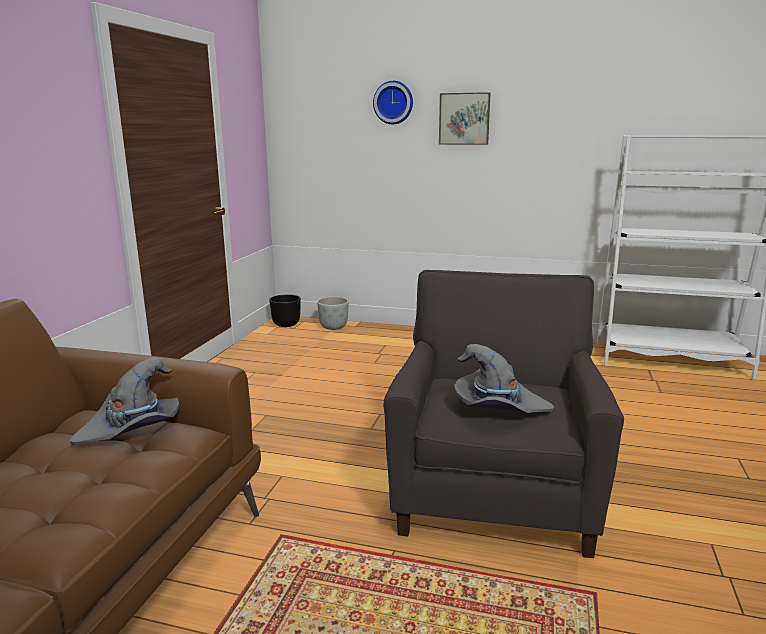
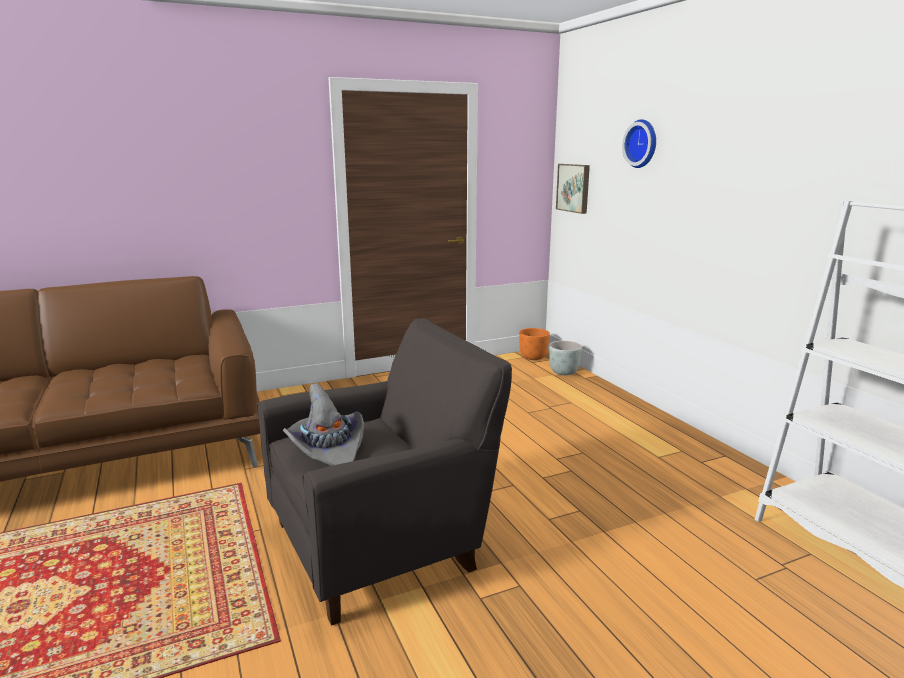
camera: 50 degrees right, 0 degrees up
grey hat [70,357,180,445] -> none
black planter [269,294,301,327] -> orange planter [519,328,550,360]
picture [439,92,491,145] -> picture moved to [556,164,590,214]

